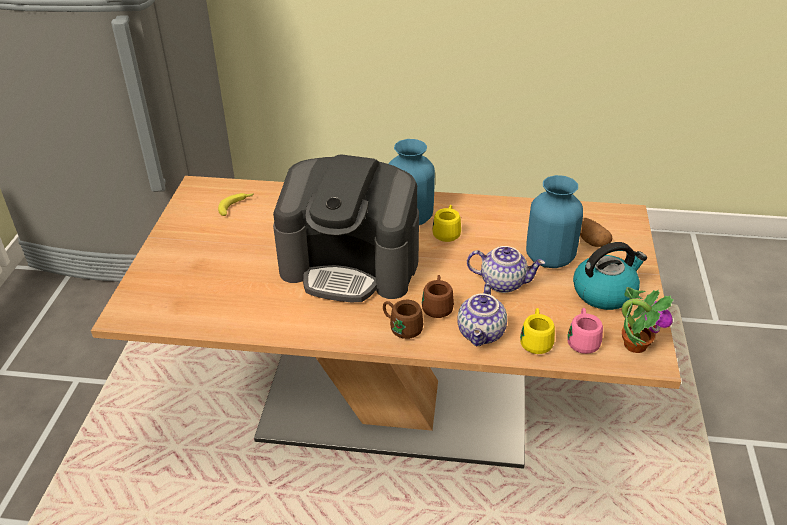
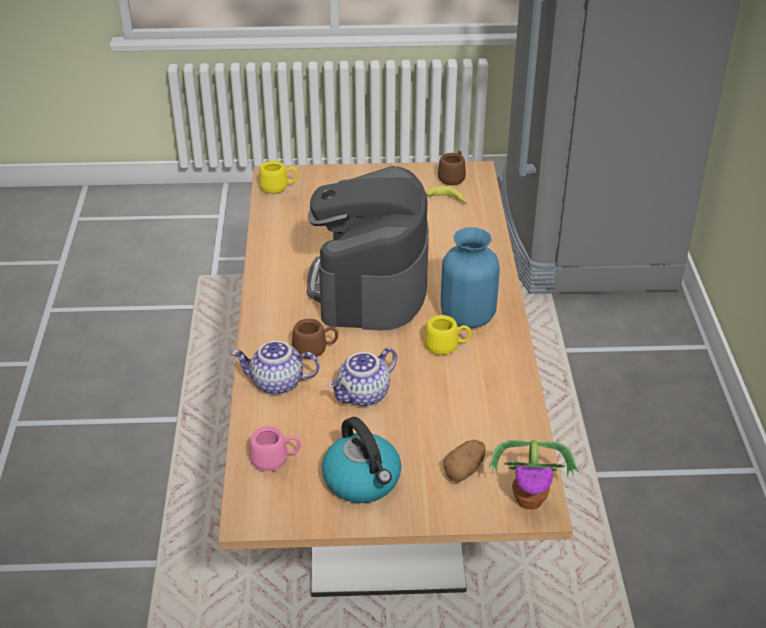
camera: 80 degrees right, 0 degrees up
brown mug [383,300,423,339] -> brown mug moved to [438,151,466,185]
teapot [467,246,545,293] -> teapot turned 45 degrees clockwise [328,347,397,407]
yellow mug [520,308,555,354] -> yellow mug moved to [259,161,298,194]
blue vase [526,175,583,268] -> none
potted plant [622,287,674,353] -> potted plant moved to [488,440,579,510]

